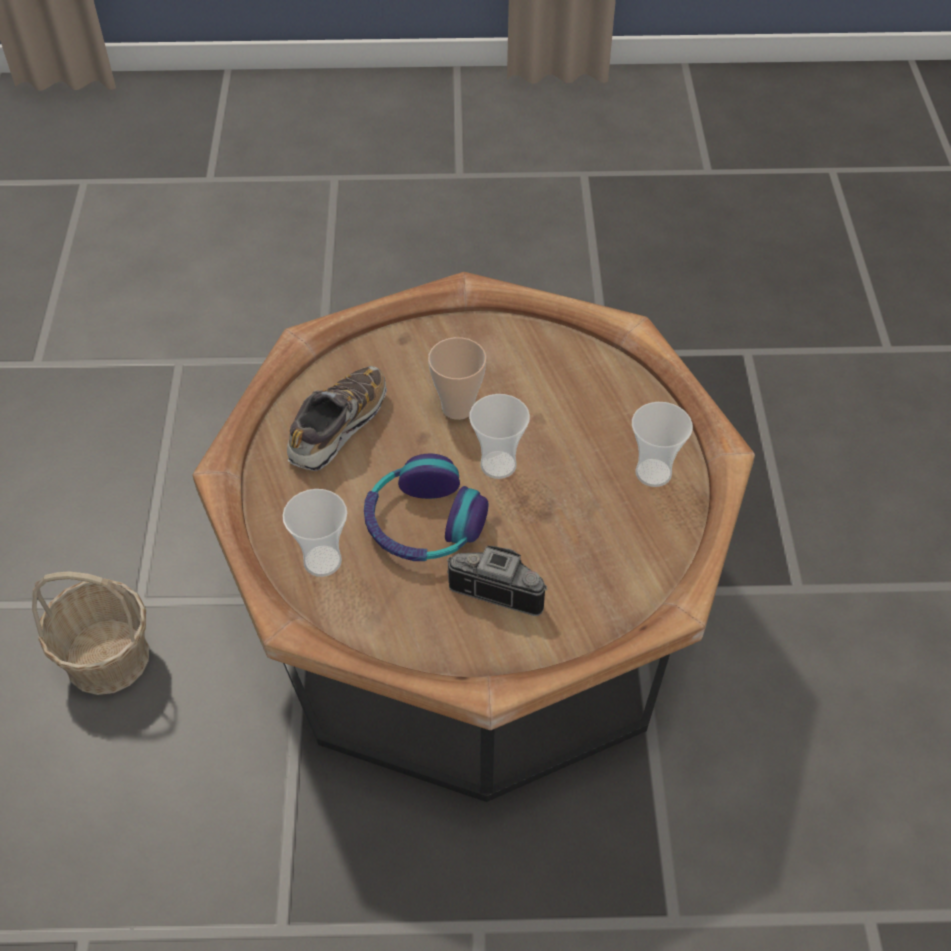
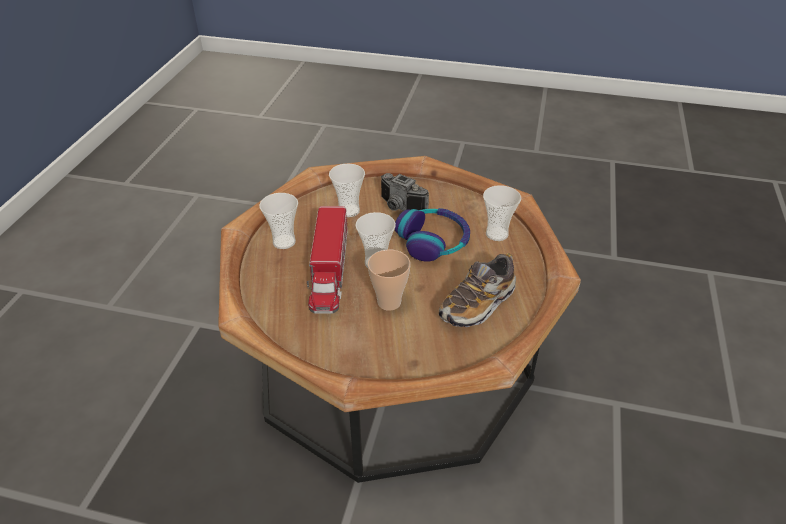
camera: 165 degrees left, 10 degrees down
basket [32,571,149,695] -> none
none -> toy truck [307,206,348,314]
none -> cup [329,164,365,217]

